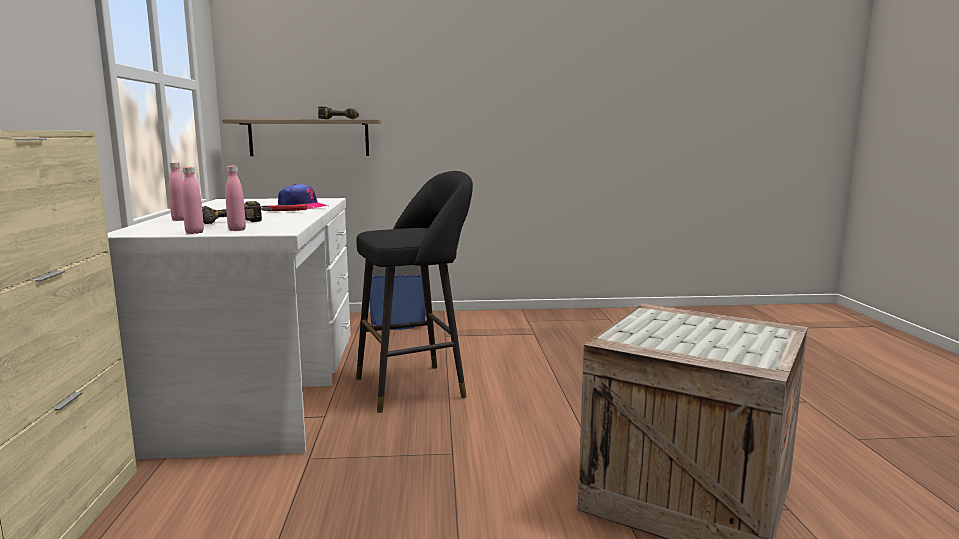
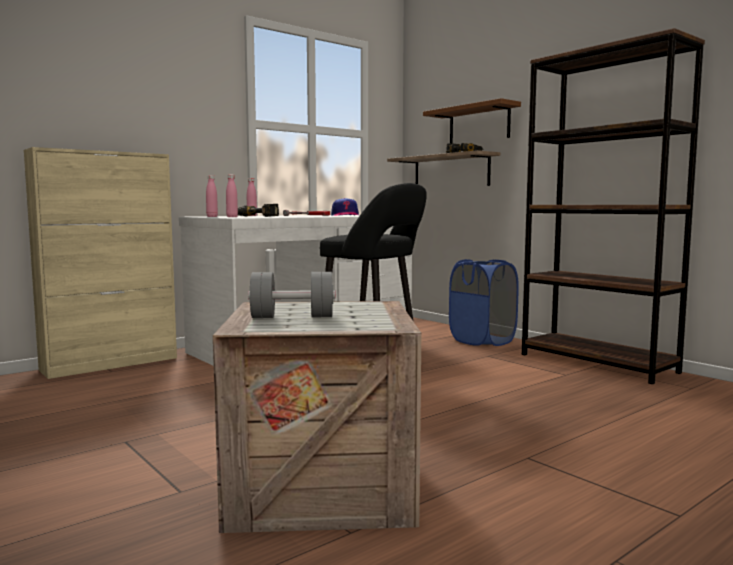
camera: 55 degrees right, 5 degrees down
none -> grey dumbbell [248,272,335,318]
none -> brown shelf [423,98,521,144]
none -> brown bookcase [522,28,705,384]

